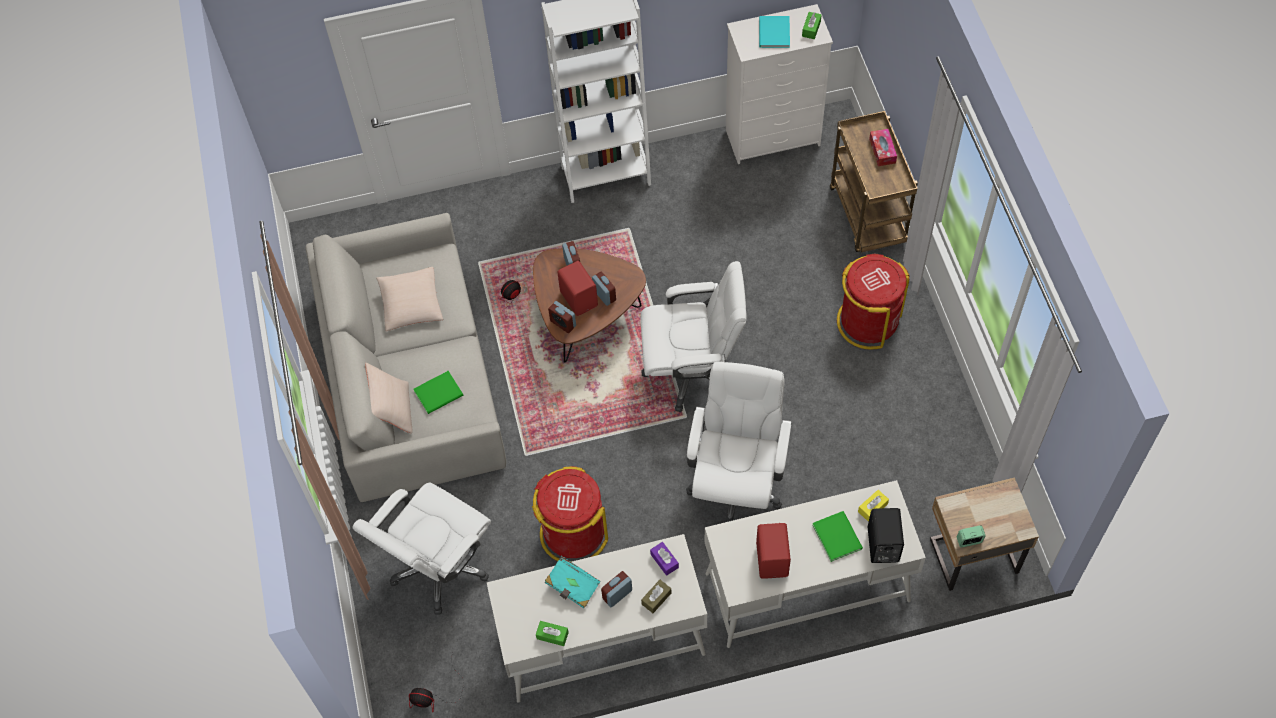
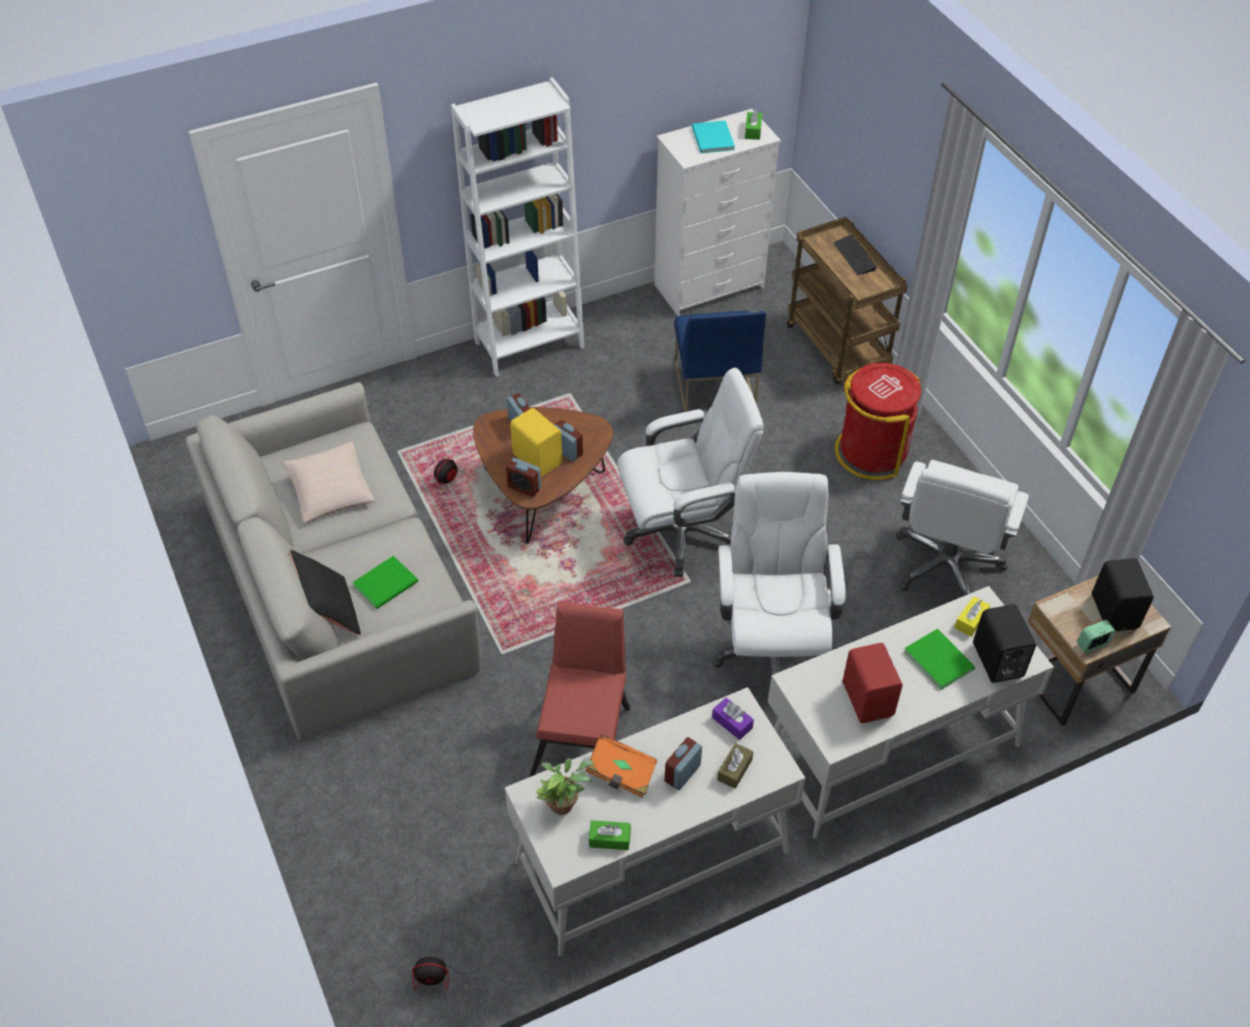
camera: 15 degrees left, 10 degrees down
white office chair [352,483,491,615] -> white office chair moved to [896,460,1029,596]
beige pillow [365,363,413,434] -> black pillow [289,550,361,635]
red trash can [532,466,608,562] -> red chair [529,601,630,777]
turquoise book [544,556,601,608] -> orange book [585,733,657,797]
red speaker [557,261,598,316] -> yellow speaker [510,408,562,476]
tissue box [869,129,897,166] -> keyboard [834,235,877,275]
none -> potted plant [536,758,594,815]
none -> blue chair [674,311,766,412]
none -> black speaker [1092,558,1154,631]

